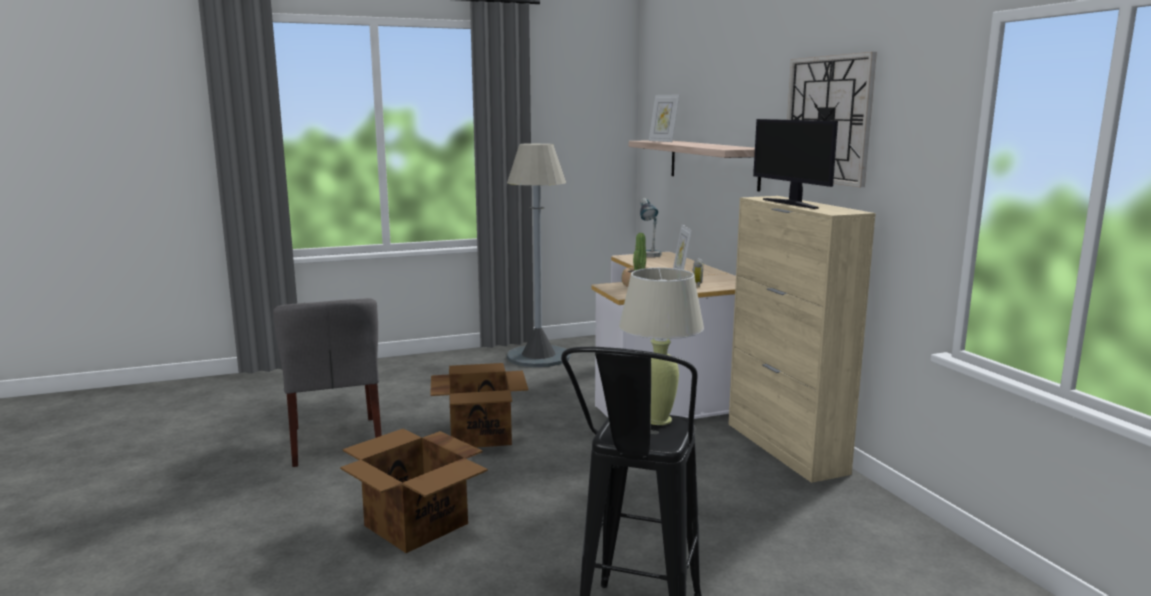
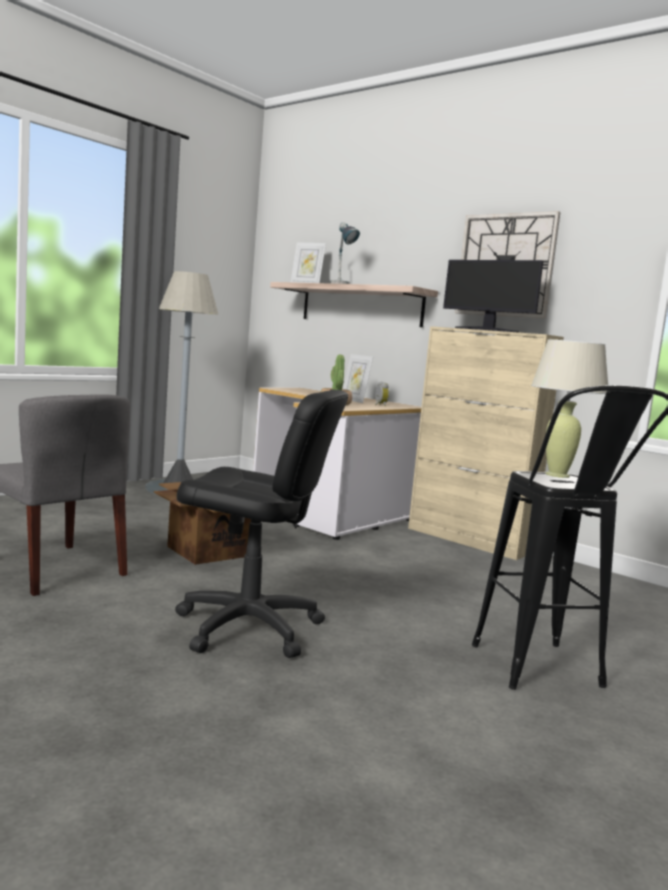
camera: 30 degrees left, 5 degrees down
cardboard box [340,429,488,553] -> black office chair [175,390,348,658]
table lamp [640,198,661,257] -> table lamp moved to [331,222,360,284]

